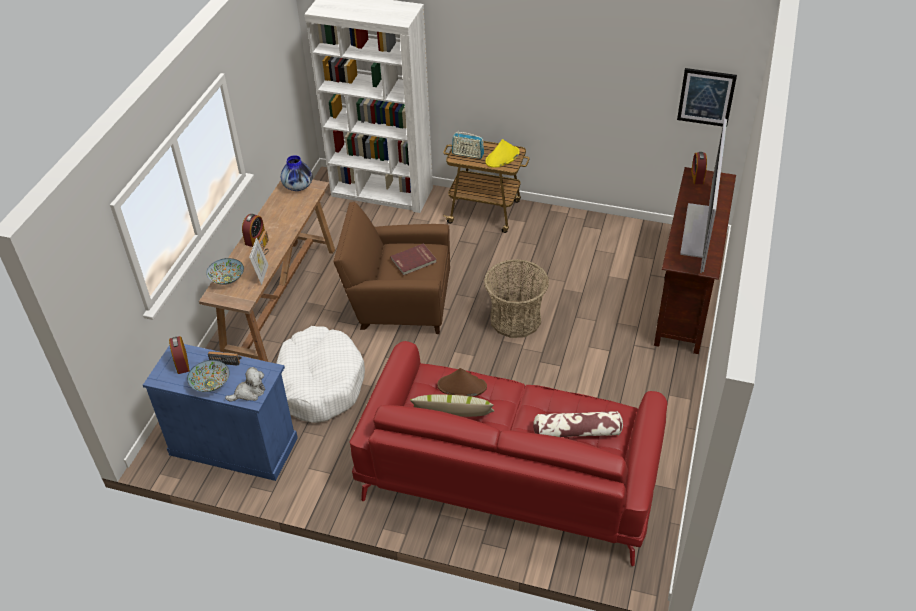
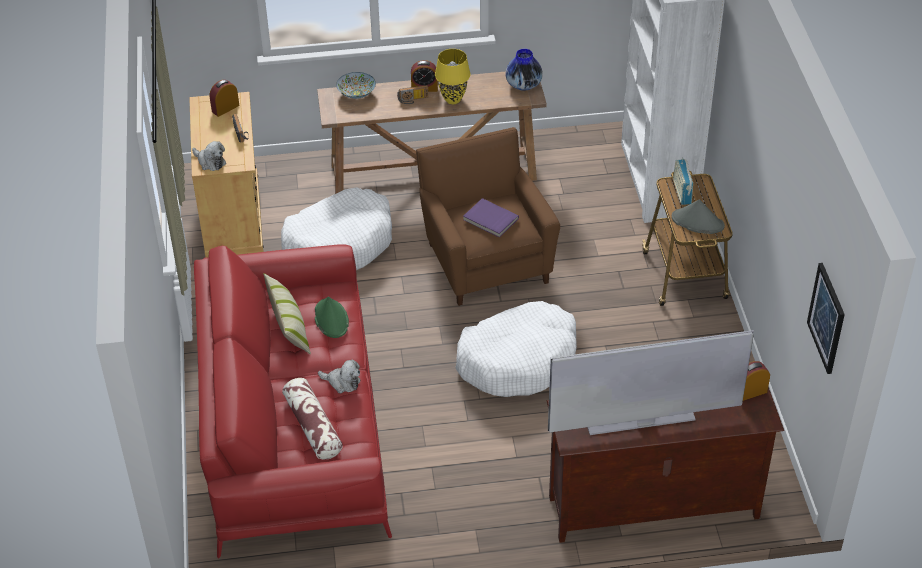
camera: 65 degrees right, 0 degrees up
blue cabinet [143,344,298,481] -> beige cabinet [189,92,263,257]
bowl [187,360,229,392] -> none
picture frame [249,237,268,285] -> none
red book [390,243,437,276] -> purple book [463,198,519,238]
brown hat [437,368,487,397] -> green hat [315,296,349,338]
basket [484,260,549,338] -> white dog bed [455,301,577,397]
yellow hat [486,139,520,168] -> grey hat [672,200,725,234]
none -> plush toy [318,359,360,393]
none -> yellow table lamp [435,49,471,104]

